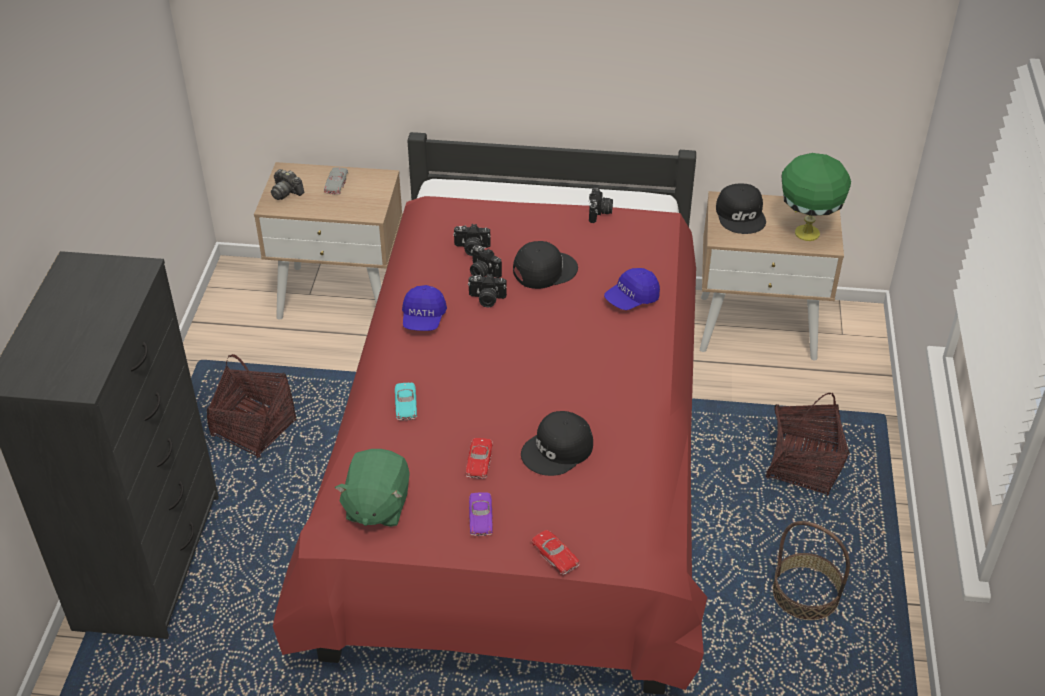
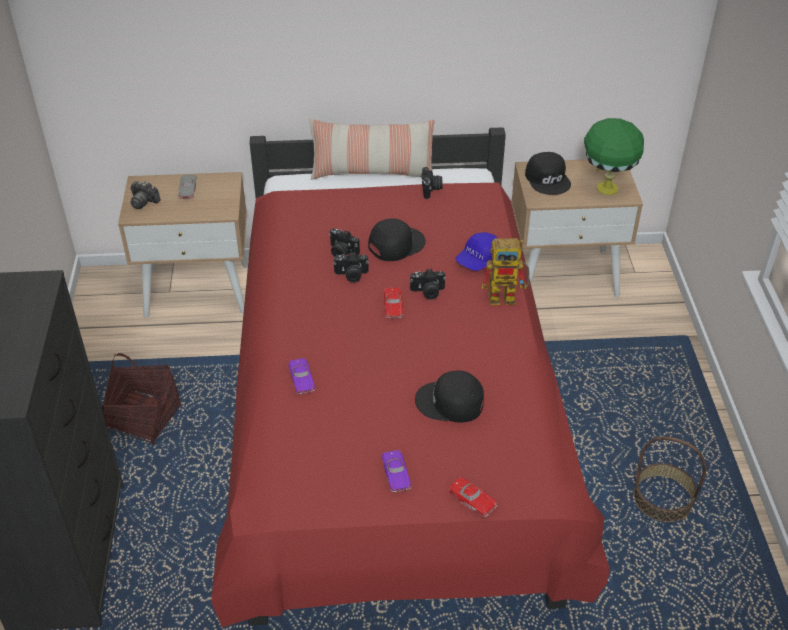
camera: 10 degrees left, 0 degrees up
green plush toy [335,449,410,527] -> none
turquoise toy car [395,383,417,421] -> purple toy car [289,358,315,394]
blue cap [402,285,447,331] -> none
camera [453,224,491,256] -> camera moved to [410,269,446,300]
red toy car [465,438,493,479] -> red toy car moved to [384,288,404,319]
black cap [521,411,593,476] -> black cap turned 60 degrees clockwise [415,371,484,423]
basket [766,393,850,496] -> none
none -> pillow [309,118,434,180]
none -> toy robot [481,238,530,305]

